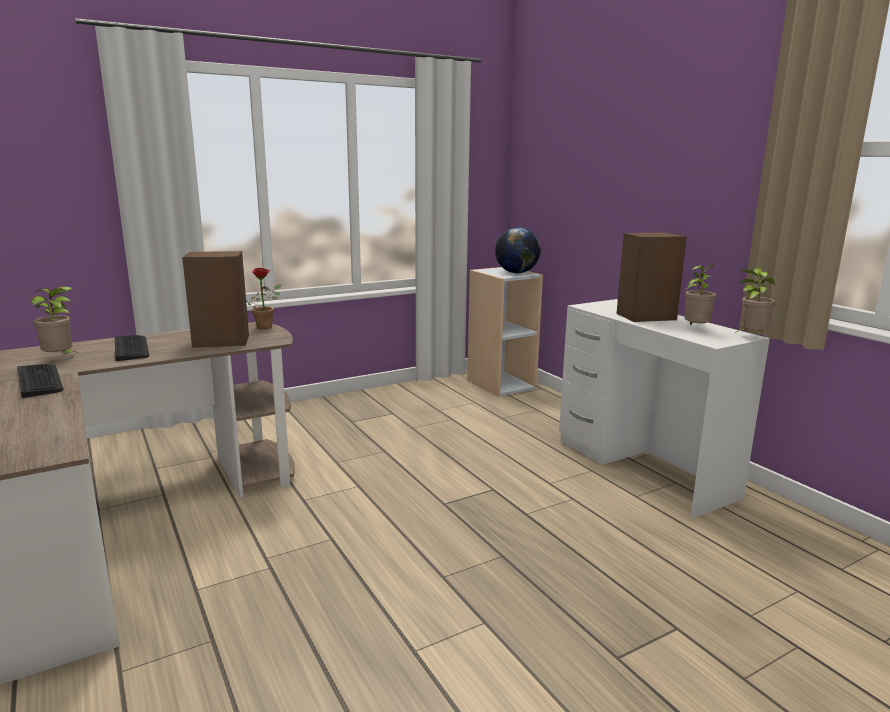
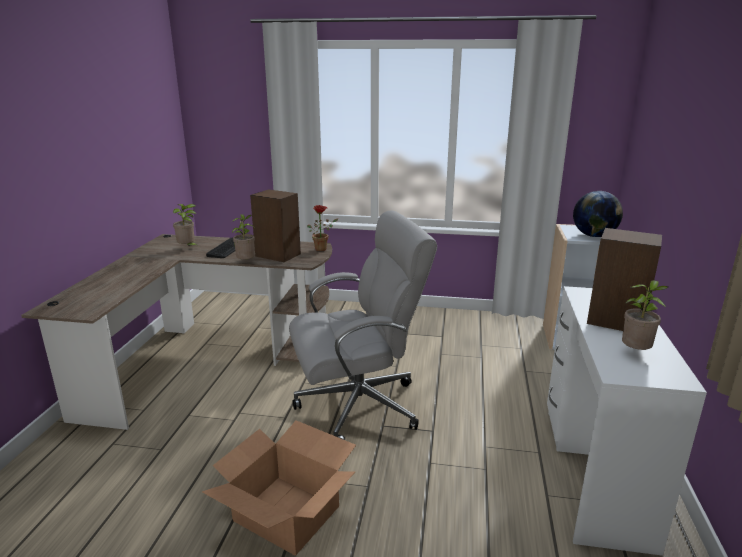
camera: 40 degrees right, 5 degrees up
keyboard [17,364,64,398] -> none
potted plant [735,268,775,333] -> potted plant moved to [232,214,255,259]
none -> cardboard box [202,420,356,556]
none -> grey office chair [289,211,437,440]

